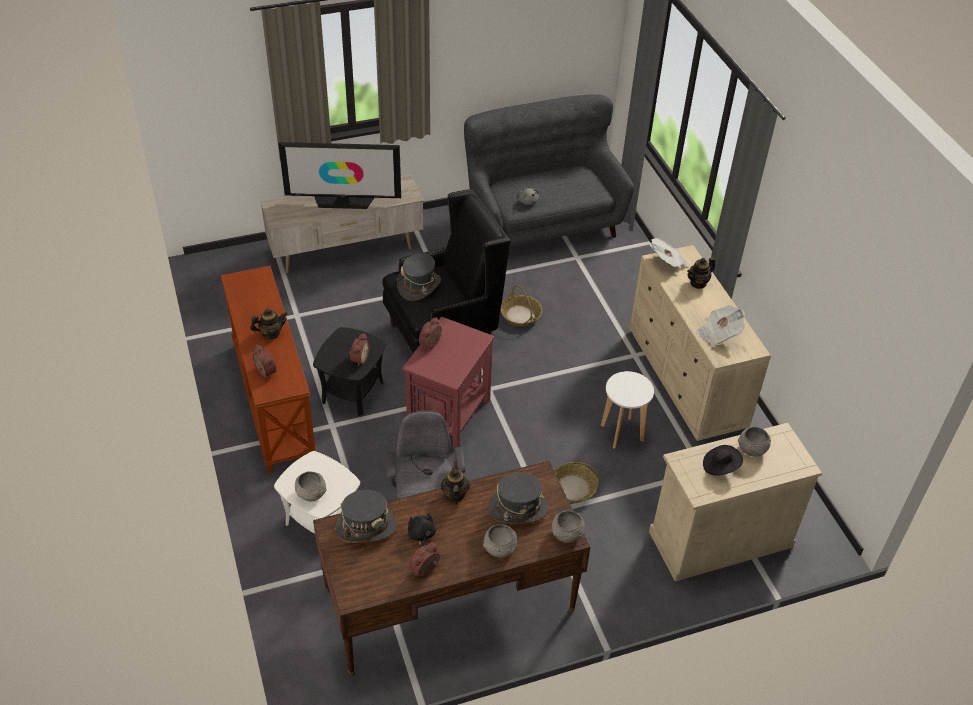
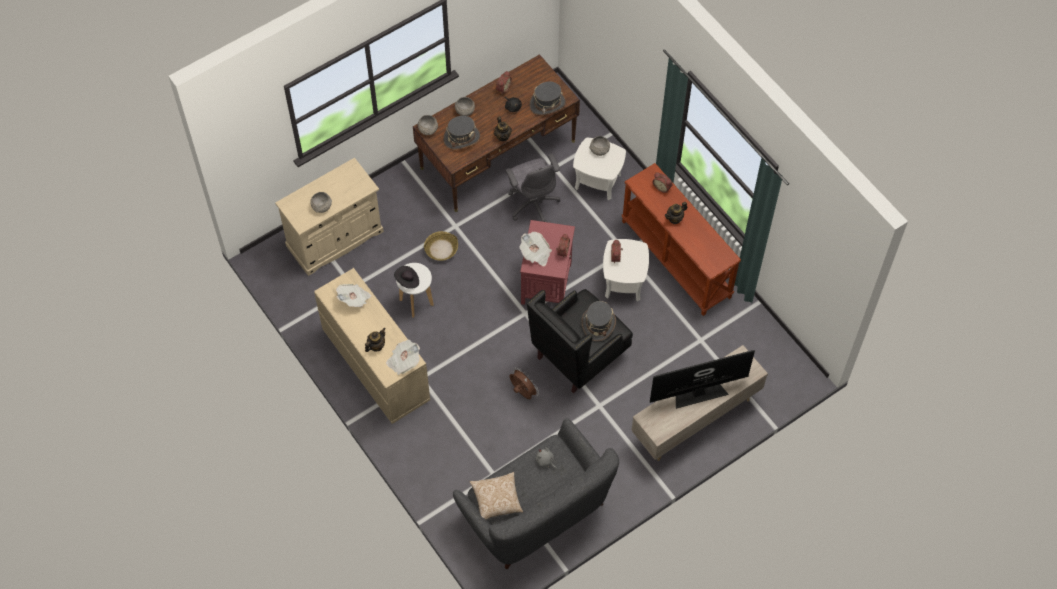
camera: 165 degrees right, 15 degrees up
black side table [313,327,386,416] -> white side table [603,239,649,301]
basket [501,285,542,326] -> brown fan [510,367,539,399]
black hat [703,445,743,476] -> black hat moved to [394,266,419,289]
none -> pillow [470,472,523,520]
none -> newspaper [519,232,552,266]

